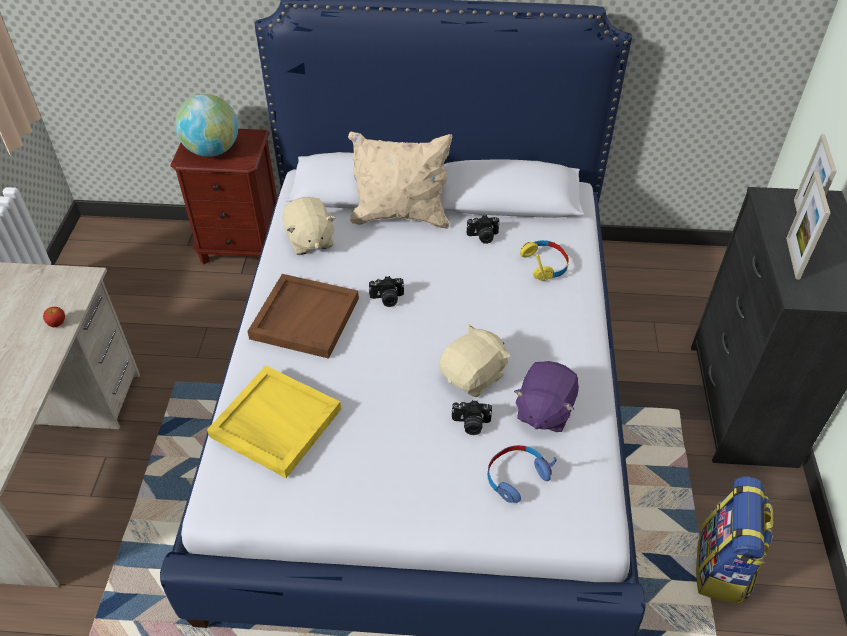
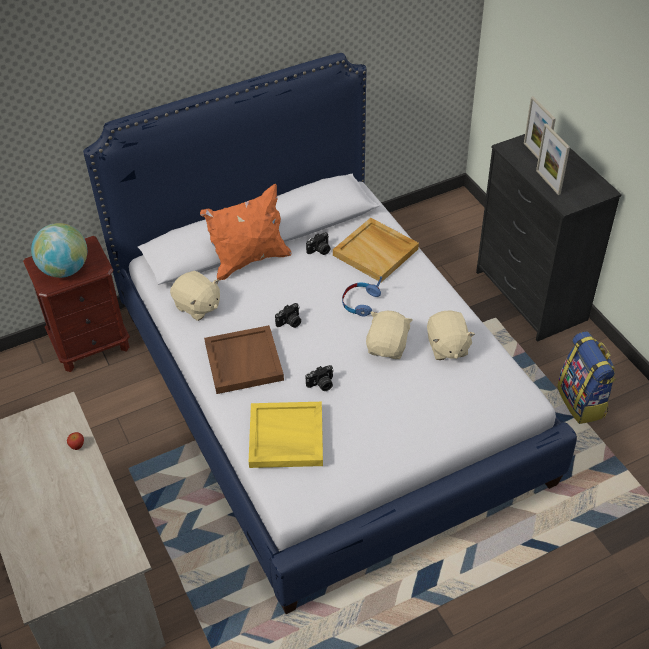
camera: 30 degrees left, 0 degrees up
beige pillow [348,132,452,229] -> orange pillow [200,184,291,280]
camera [451,400,492,435] -> camera moved to [306,365,334,391]
blue headphones [488,445,557,503] -> blue headphones moved to [342,276,382,317]
purple plush toy [514,361,579,432] -> beige plush toy [427,310,475,360]
yellow headphones [520,240,569,281] -> beige tray [333,218,419,282]

